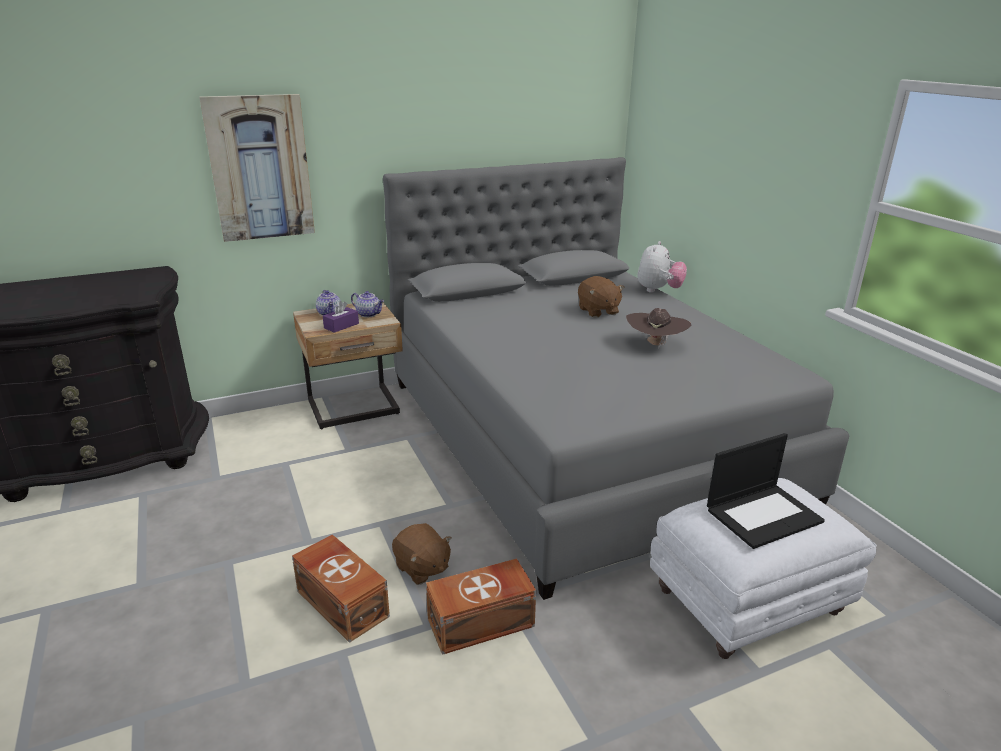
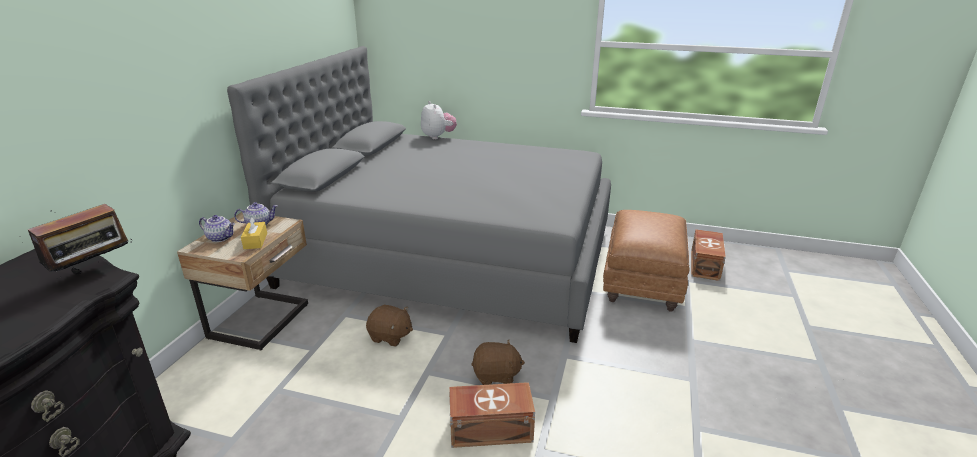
camera: 50 degrees left, 0 degrees up
picture [199,94,315,242] -> none
purple tissue box [323,301,359,333] -> yellow tissue box [241,217,267,249]
brown storage box [426,558,536,655] -> brown storage box moved to [691,229,726,281]
brown plush toy [578,276,624,318] -> brown plush toy moved to [366,305,413,347]
brown hat [626,308,692,349] -> none
white ottoman [650,478,877,659] -> brown ottoman [603,210,690,312]
laptop [707,433,825,549] -> none
none -> radio [28,204,132,279]

